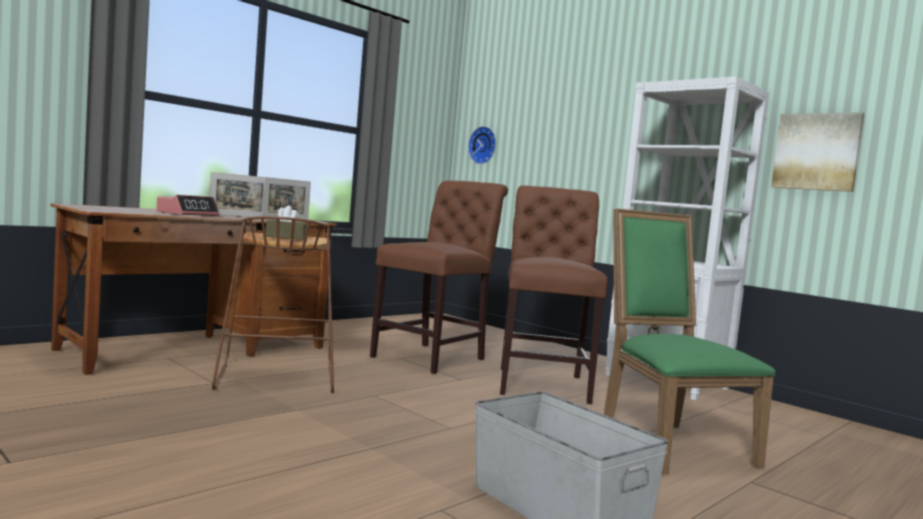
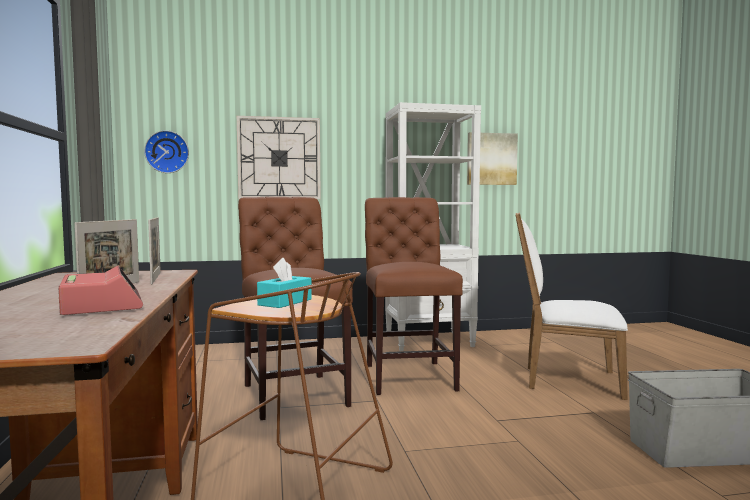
camera: 55 degrees left, 0 degrees up
brown tissue box [266,206,307,240] -> turquoise tissue box [257,258,312,308]
brown chair [500,185,608,404] -> brown chair turned 45 degrees clockwise [365,197,463,395]
green chair [604,208,776,475] -> white chair [515,212,628,400]
none -> wall clock [237,116,321,199]

